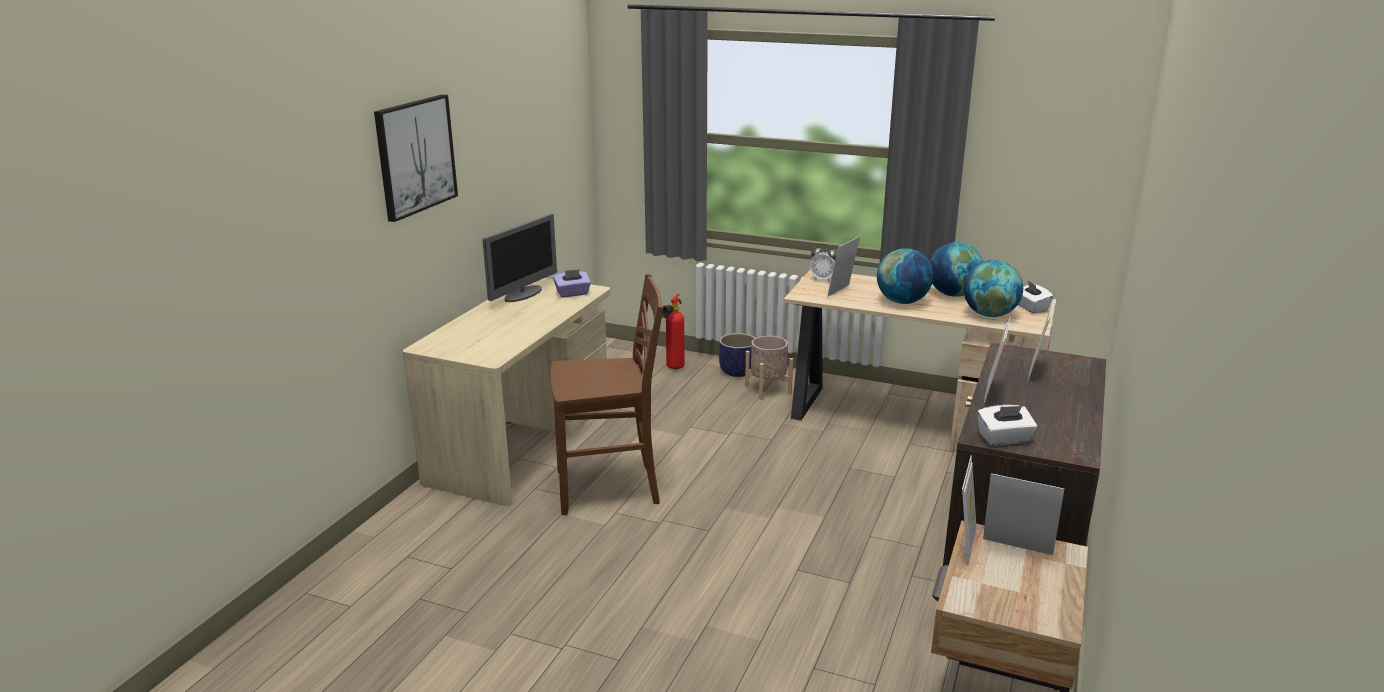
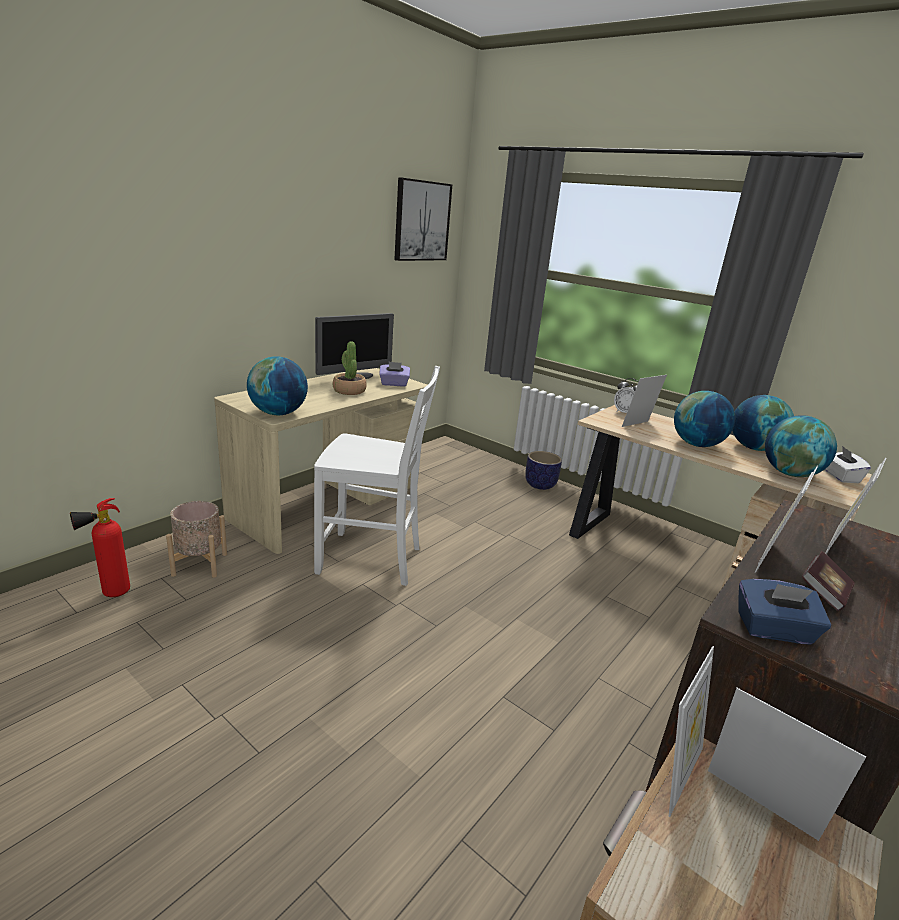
camera: 15 degrees right, 0 degrees up
picture [374,94,458,222] -> picture moved to [394,177,452,261]
brown chair [550,274,664,515] -> white chair [314,366,440,586]
fire extinguisher [662,294,685,369] -> fire extinguisher moved to [70,498,130,597]
beige planter [745,336,793,400] -> beige planter moved to [166,501,227,578]
white tissue box [977,405,1037,445] -> blue tissue box [738,579,831,645]
none -> globe [247,356,308,415]
none -> potted plant [333,341,367,395]
none -> book [802,551,855,611]

